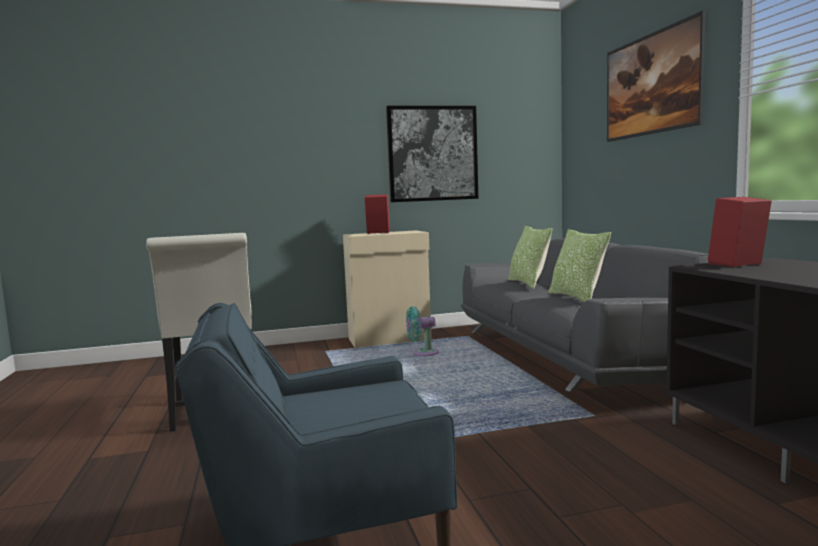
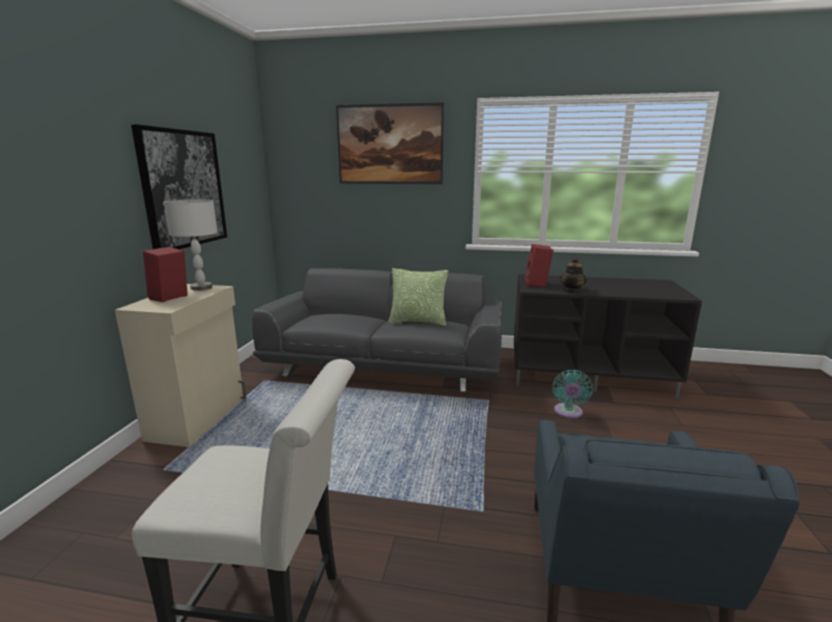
camera: 65 degrees left, 10 degrees up
turquoise fan [406,306,439,356] -> turquoise fan moved to [552,370,593,418]
pillow [508,226,553,289] -> none
none -> grey table lamp [164,200,218,291]
none -> teapot [560,257,587,293]

